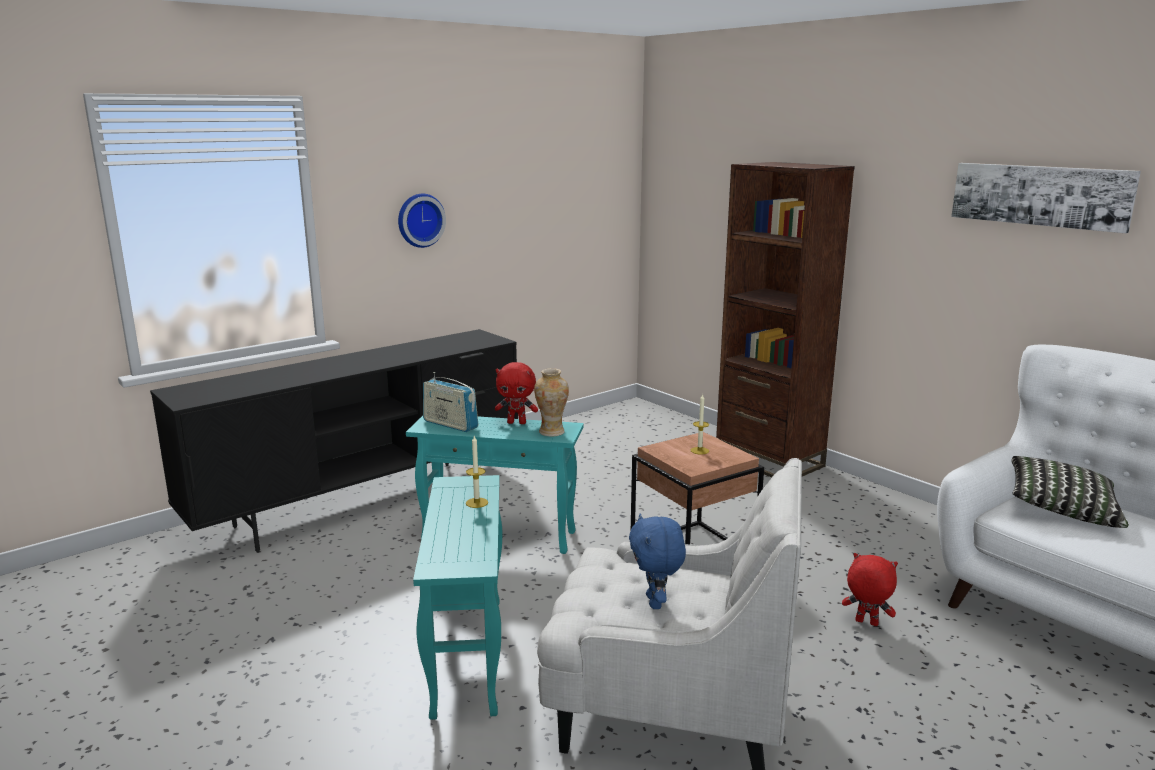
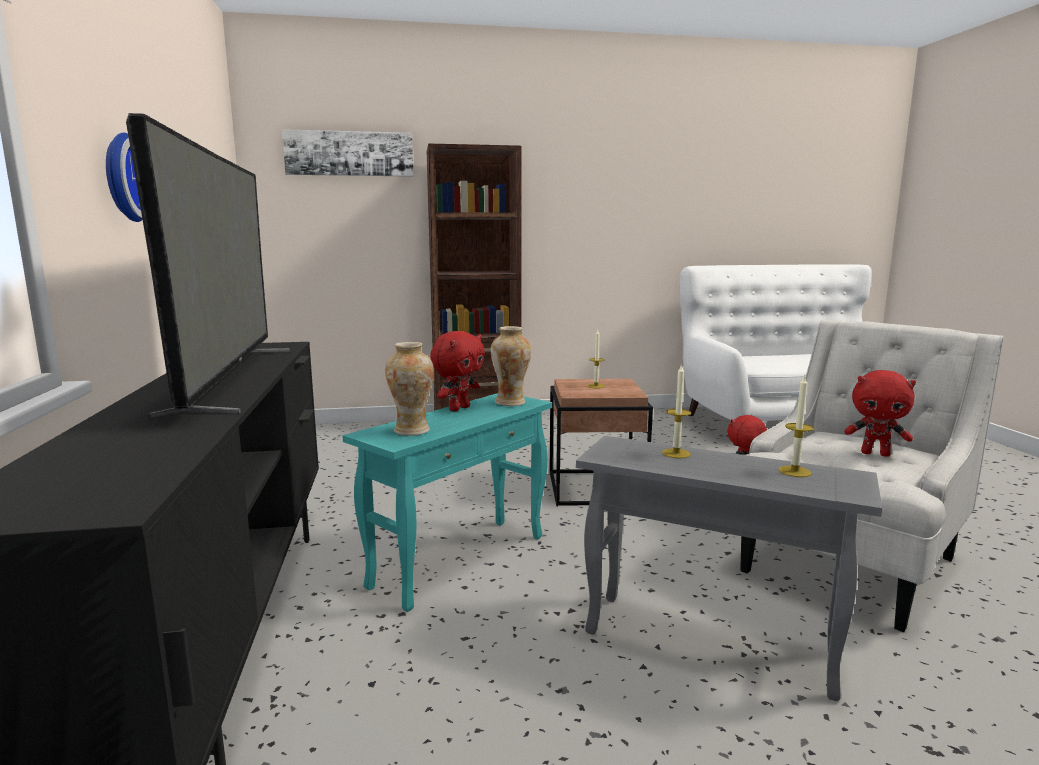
camera: 60 degrees left, 5 degrees down
turquoise side table [413,475,502,720] -> grey side table [576,436,882,701]
radio [423,372,478,432] -> vase [385,342,434,436]
blue plush toy [629,514,686,609] -> red plush toy [845,370,916,457]
picture [951,163,1141,233] -> picture moved to [282,129,414,177]
pillow [1011,456,1129,528] -> none
none -> television [126,113,290,418]
none -> candle [778,375,814,477]

